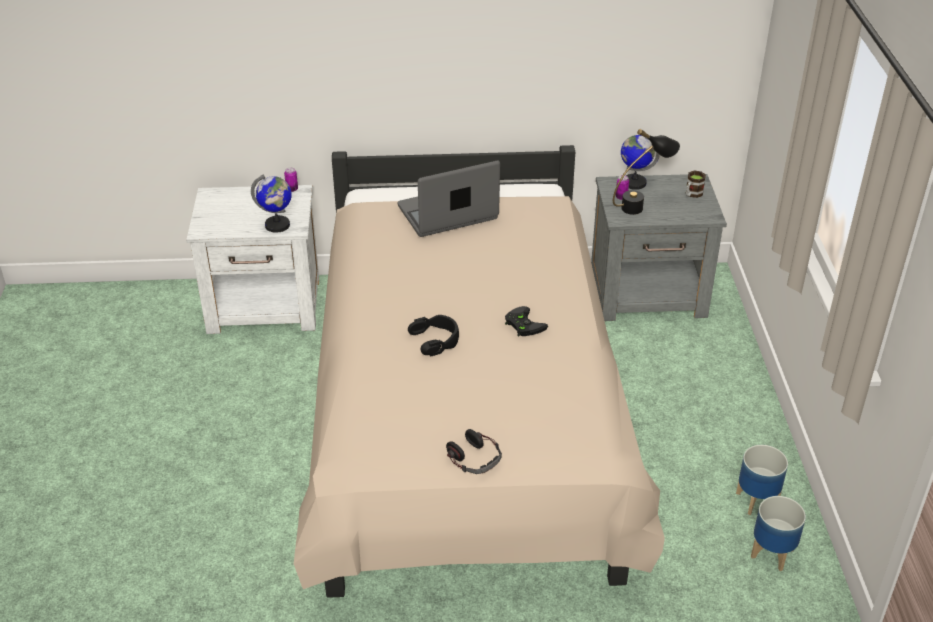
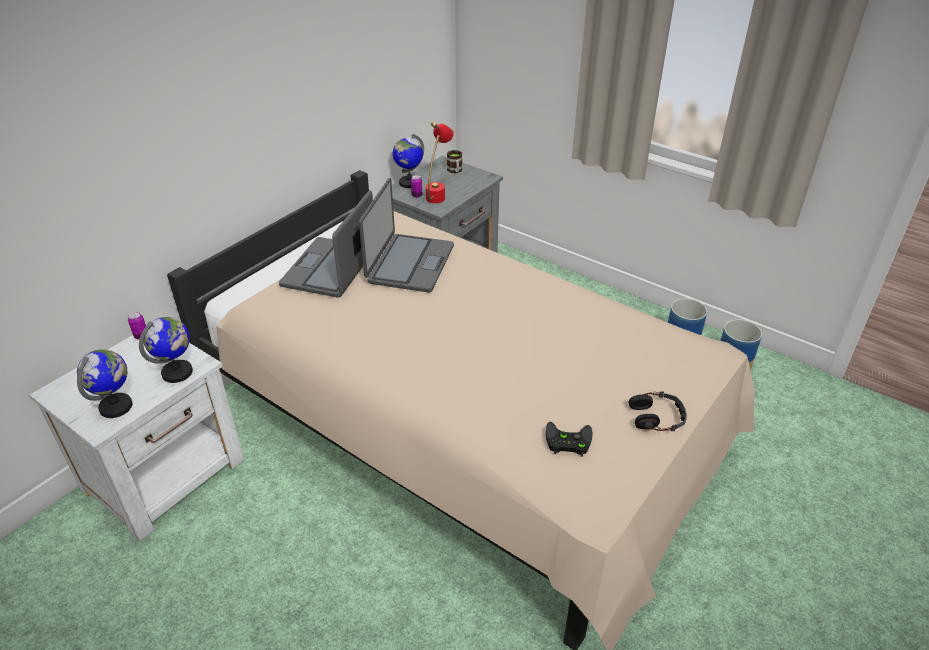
camera: 50 degrees left, 0 degrees up
black headphones [408,315,459,356] -> none
black game controller [505,306,548,337] -> black game controller moved to [546,422,592,457]
black table lamp [613,129,680,215] -> red table lamp [426,121,454,203]
none -> globe [77,349,132,418]
none -> laptop [359,178,454,293]

